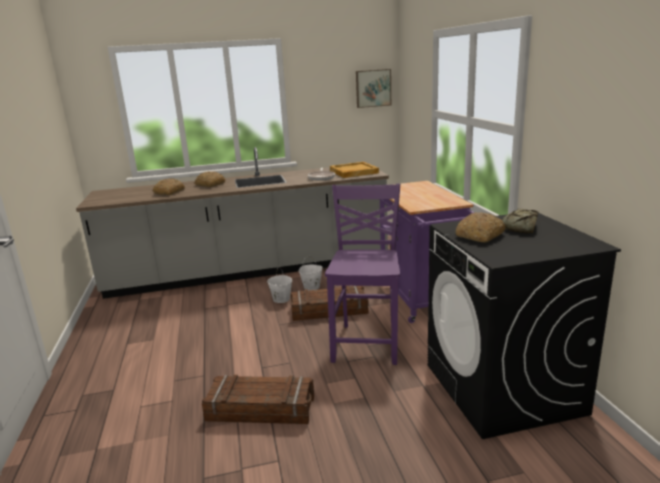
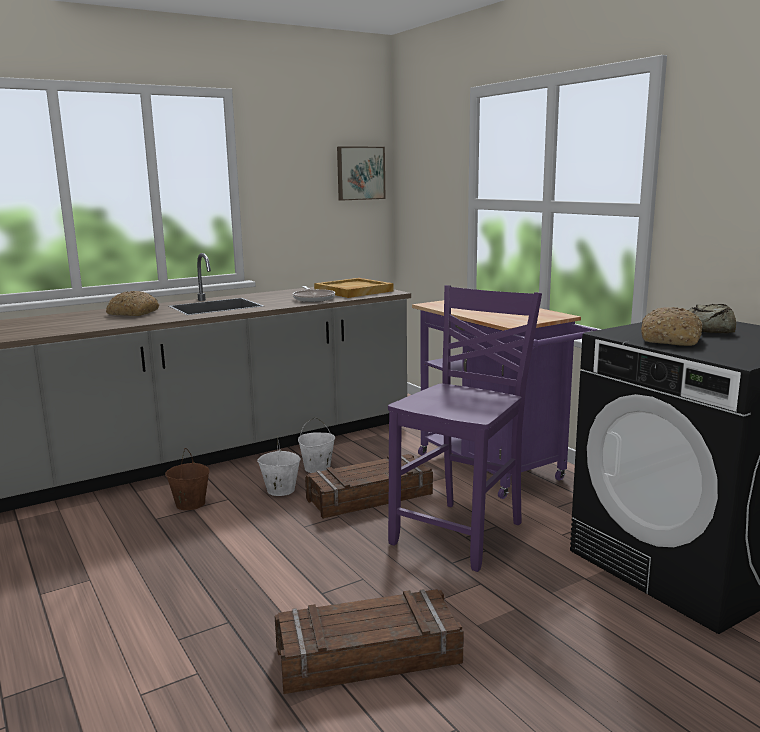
camera: 20 degrees left, 5 degrees down
bread [153,178,185,195] -> none
purple chair [325,184,400,365] -> purple chair turned 45 degrees clockwise [388,285,542,572]
none -> brown bucket [165,448,209,510]

